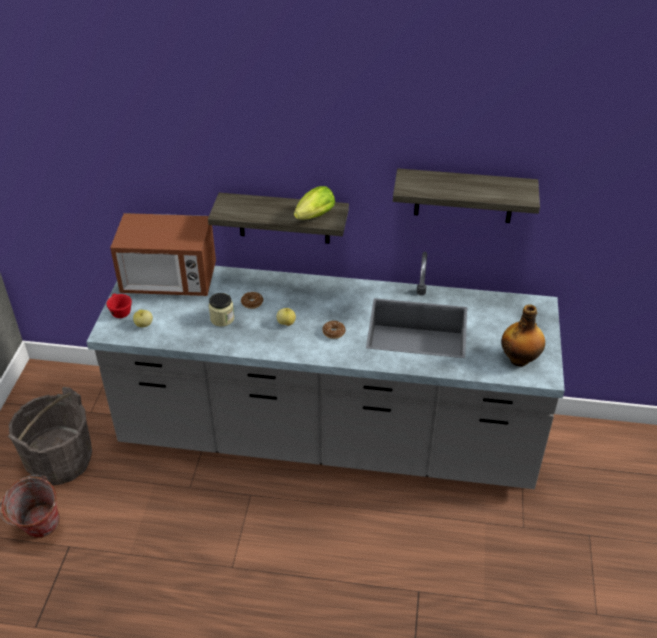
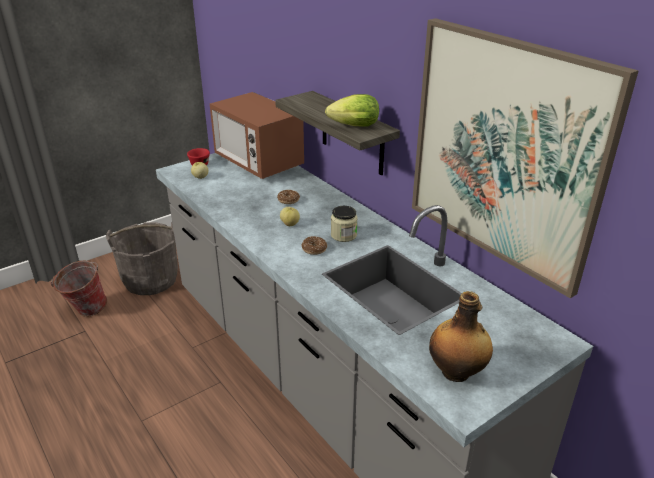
camera: 45 degrees right, 10 degrees down
jar [209,293,234,327] -> jar moved to [331,206,358,242]
shelf [393,168,540,223] -> picture [412,18,639,298]

